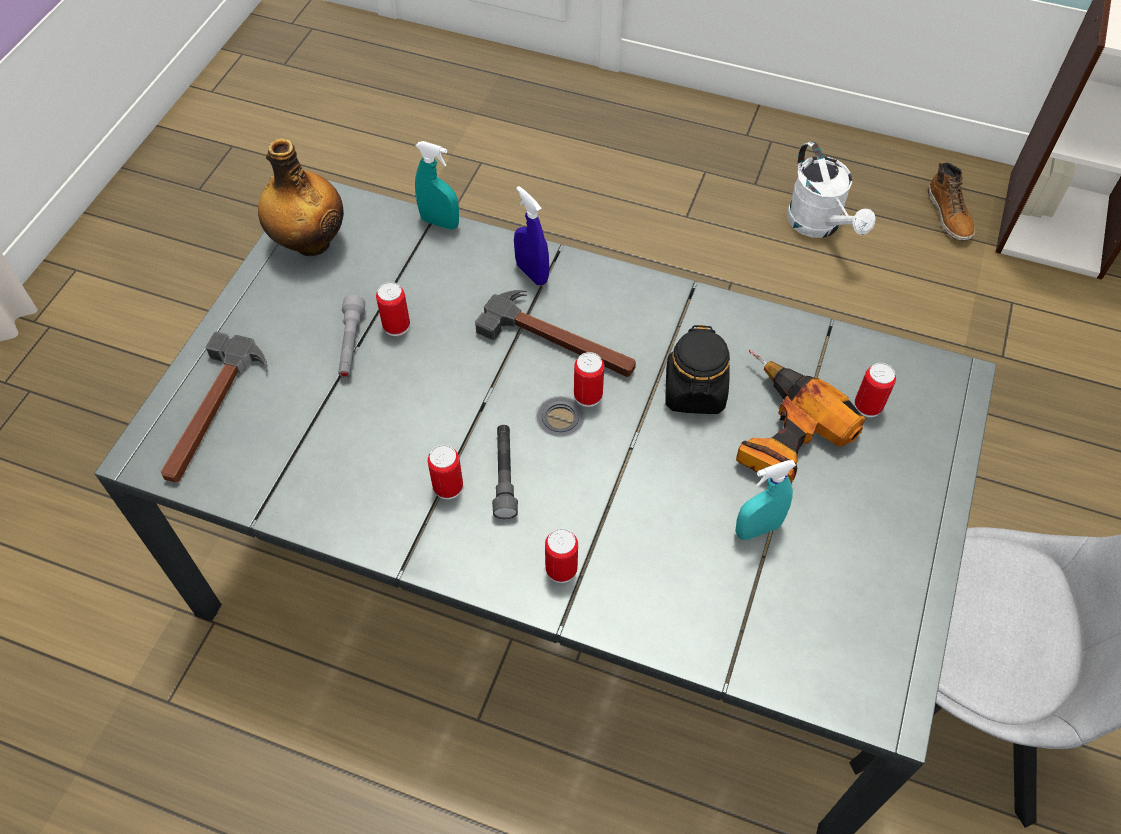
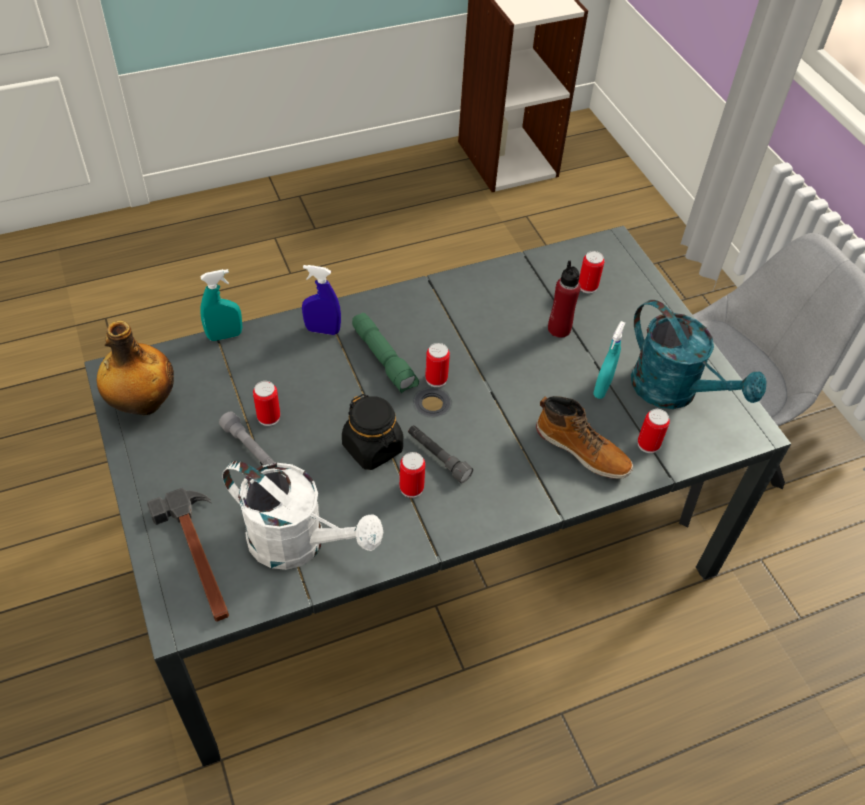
camera: 45 degrees left, 5 degrees down
hammer [475,290,636,377] -> green flashlight [352,313,419,393]
can [545,529,578,583] -> can moved to [638,409,670,453]
black jar [665,325,730,414] -> black jar moved to [342,394,403,470]
power drill [736,350,865,484] -> red bottle [548,261,581,338]
white watering can [787,142,876,238] -> white watering can moved to [222,461,383,570]
boot [928,162,975,240] -> boot moved to [536,396,633,479]
none -> turquoise watering can [631,300,766,409]

